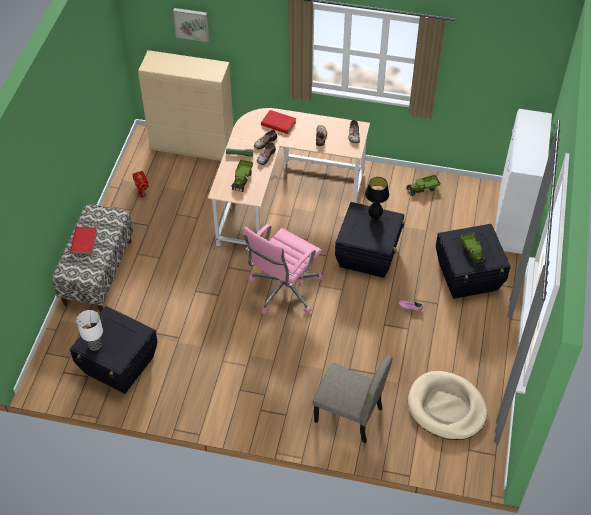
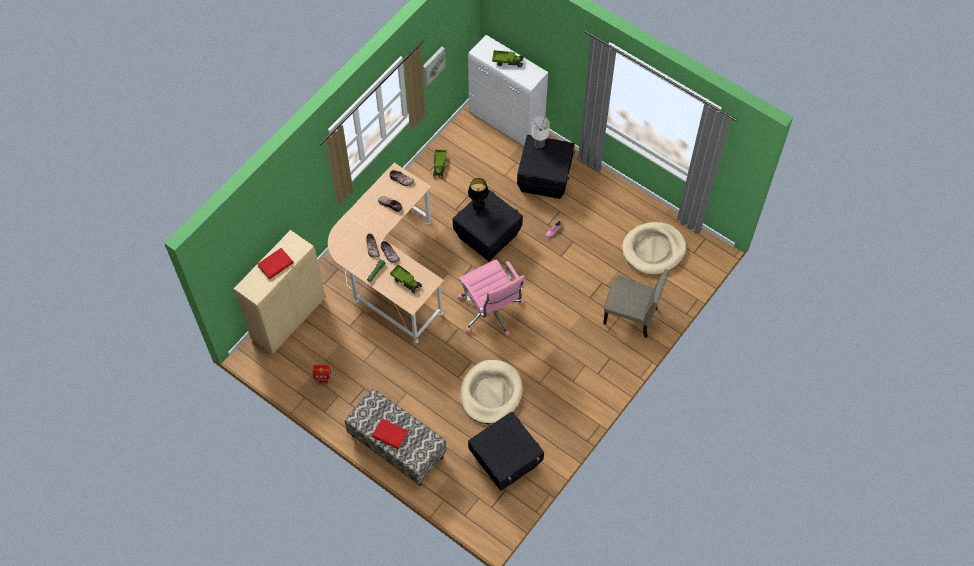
camera: 65 degrees left, 10 degrees up
table lamp [76,310,103,351] -> table lamp moved to [531,116,550,148]
picture [173,8,209,42] -> picture moved to [422,47,446,87]
red book [261,110,296,134] -> red book moved to [257,248,294,280]
beige chair [313,355,393,443] -> beige chair turned 60 degrees clockwise [603,269,669,338]
toy truck [460,232,486,267] -> toy truck moved to [492,50,524,67]
none -> beige dog bed [460,360,523,424]

